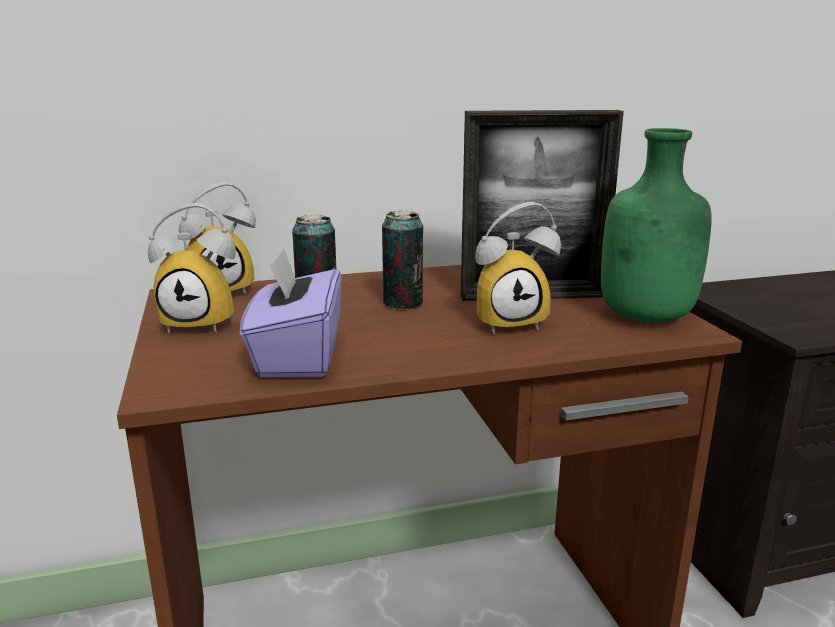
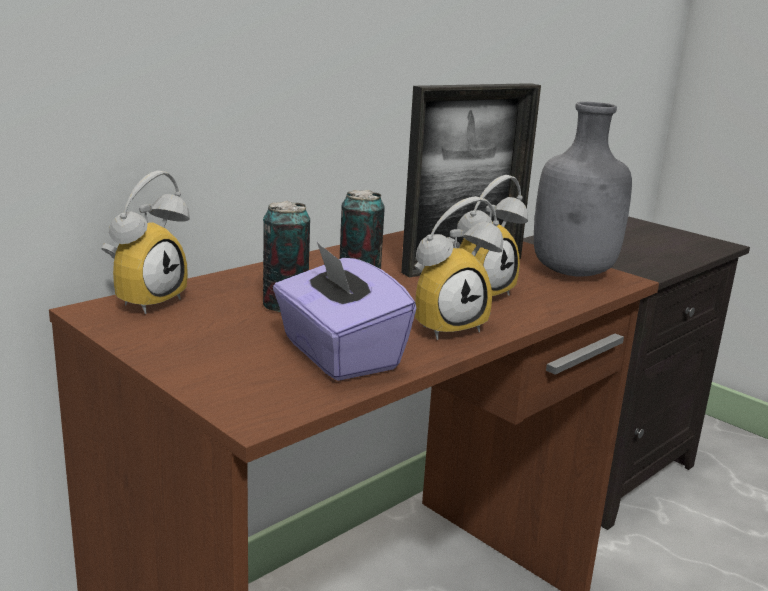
camera: 30 degrees left, 0 degrees up
alarm clock [148,203,236,333] -> alarm clock moved to [414,196,503,340]
green bottle [601,128,712,323] -> grey bottle [534,102,632,277]

